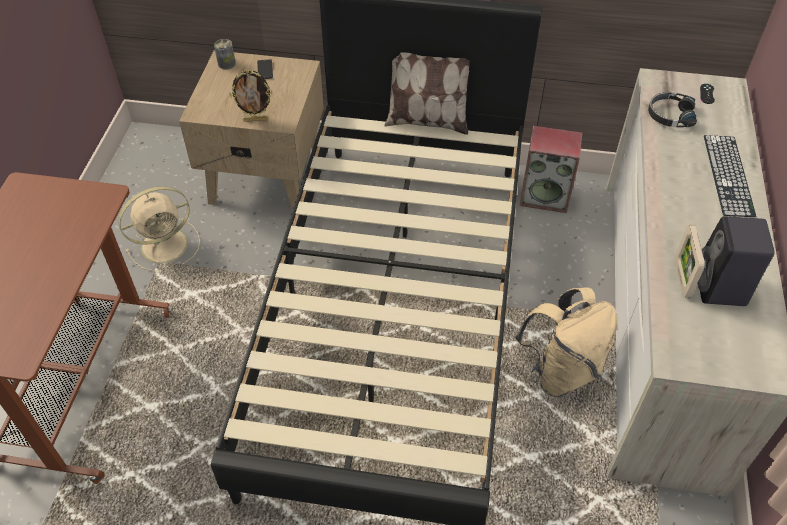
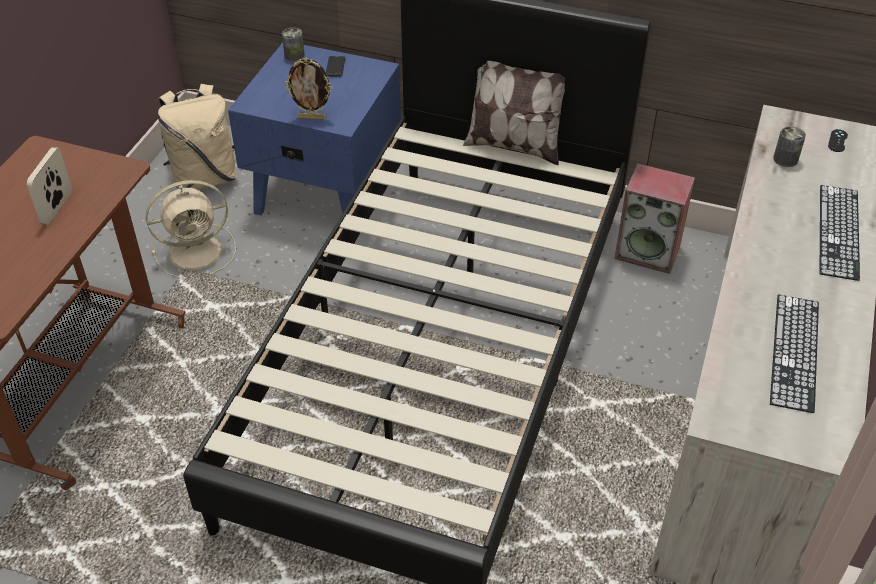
camera: 10 degrees right, 5 degrees down
beige nightstand [179,50,324,210] -> blue nightstand [228,43,401,216]
beige backpack [515,287,617,397] -> beige backpack moved to [158,84,237,189]
black headphones [648,92,697,127] -> can [773,126,806,167]
picture frame [675,225,705,297] -> picture frame moved to [27,147,72,225]
black speaker [697,216,775,306] -> keyboard [770,295,819,413]

